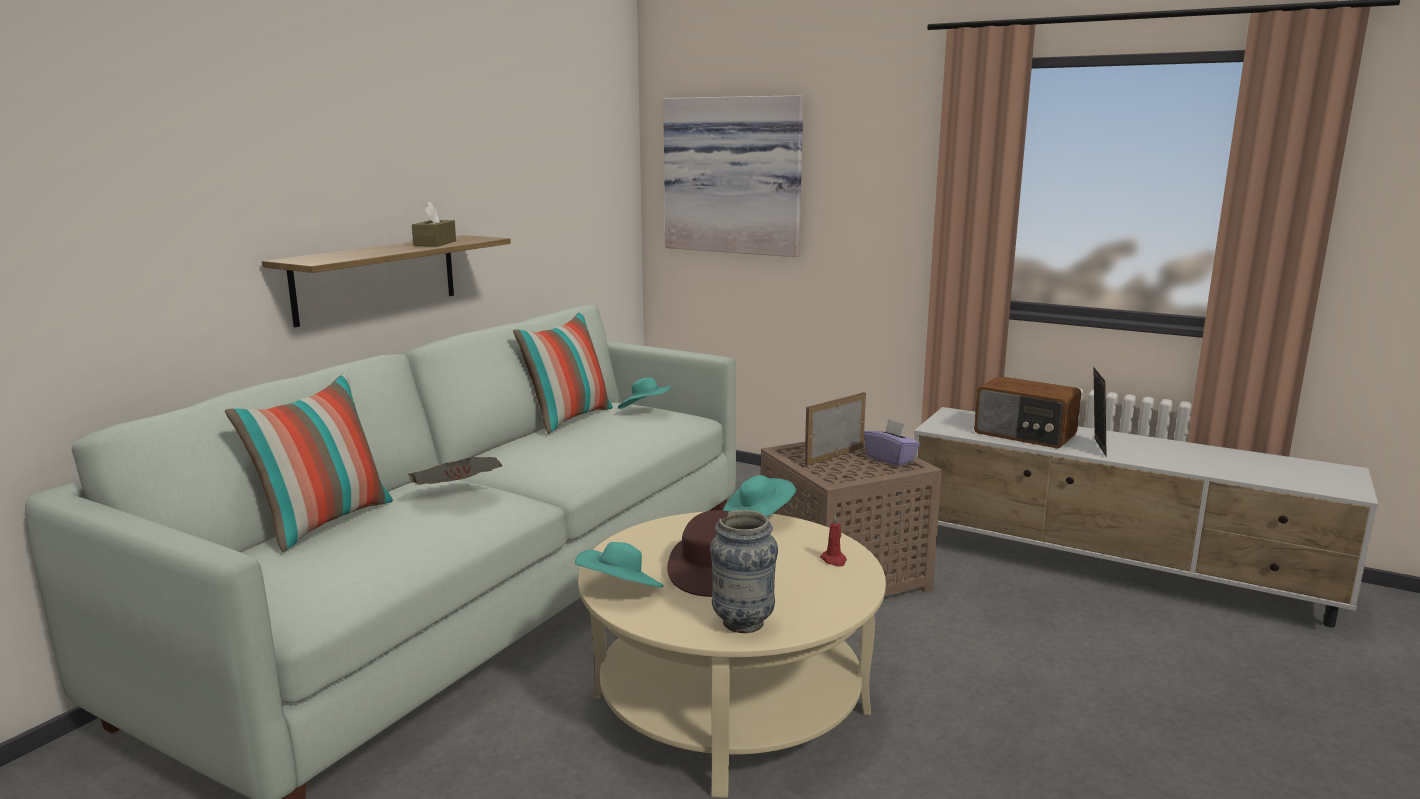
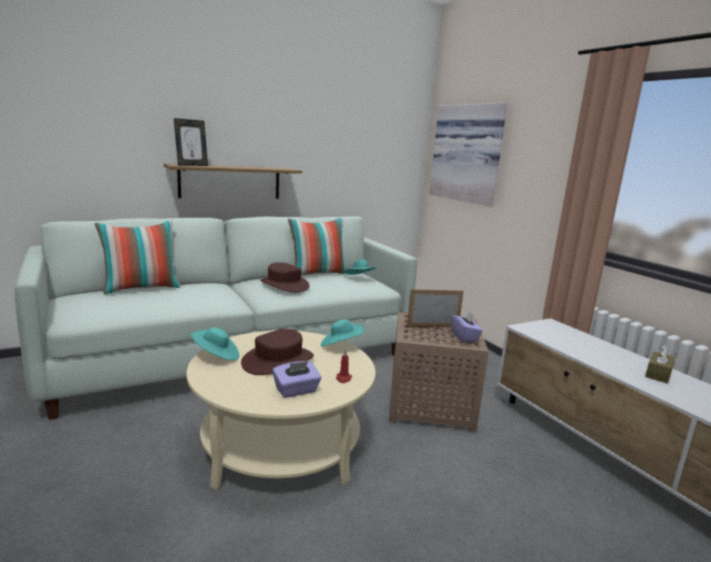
camera: 30 degrees right, 0 degrees up
newspaper [408,457,502,485] -> none
brown tissue box [412,202,456,247] -> brown tissue box moved to [645,345,675,384]
vase [710,510,778,633] -> none
radio [974,376,1081,448] -> none
picture frame [1093,367,1107,457] -> picture frame moved to [174,118,208,166]
none -> brown hat [260,262,310,293]
none -> purple tissue box [272,361,321,398]

